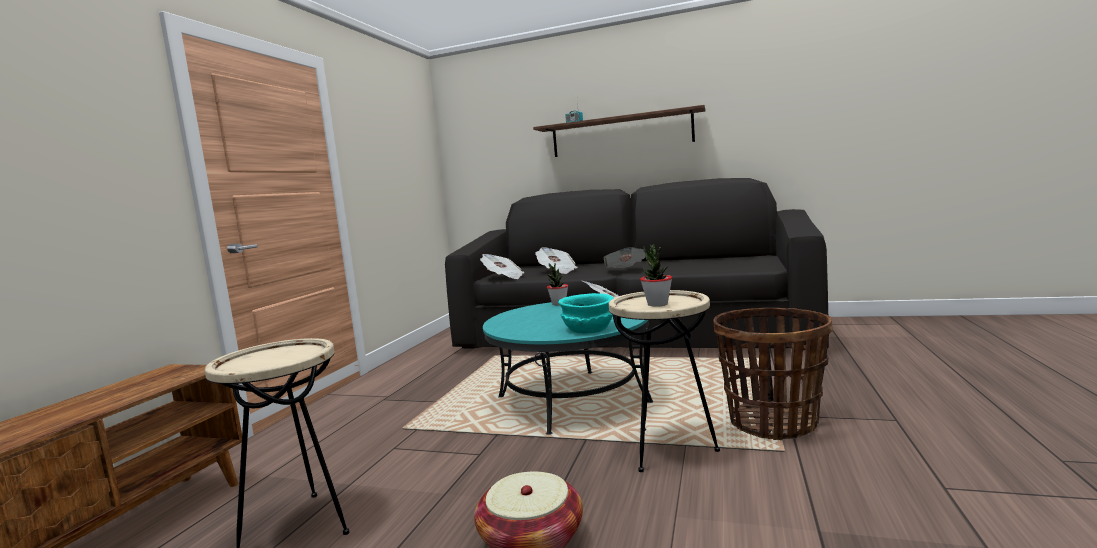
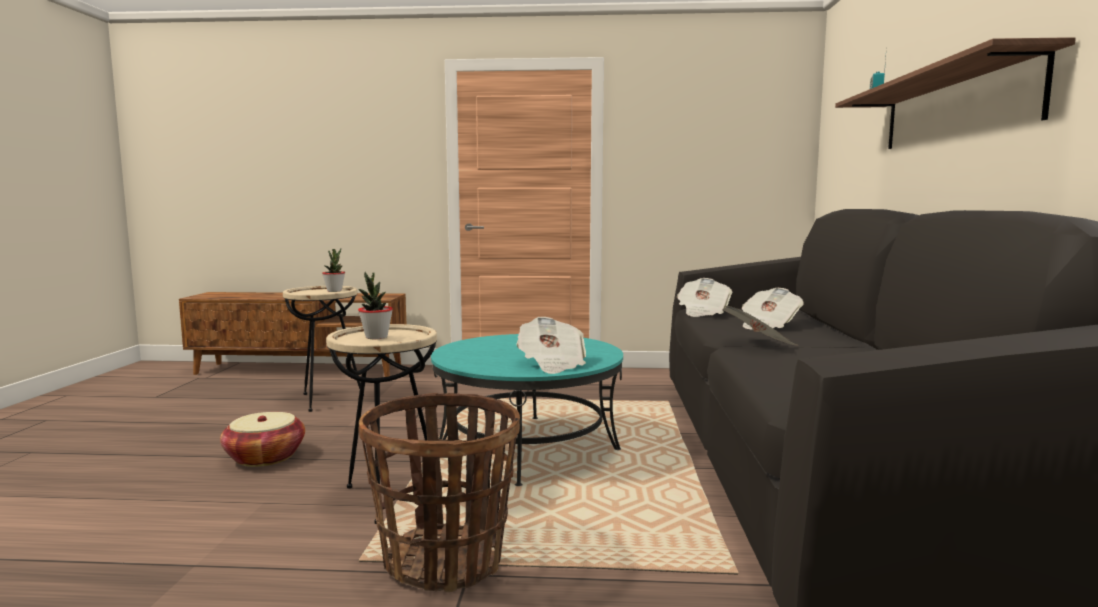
camera: 75 degrees right, 0 degrees up
potted plant [547,263,568,305] -> potted plant moved to [322,248,345,292]
turquoise bowl [558,293,613,334] -> none

